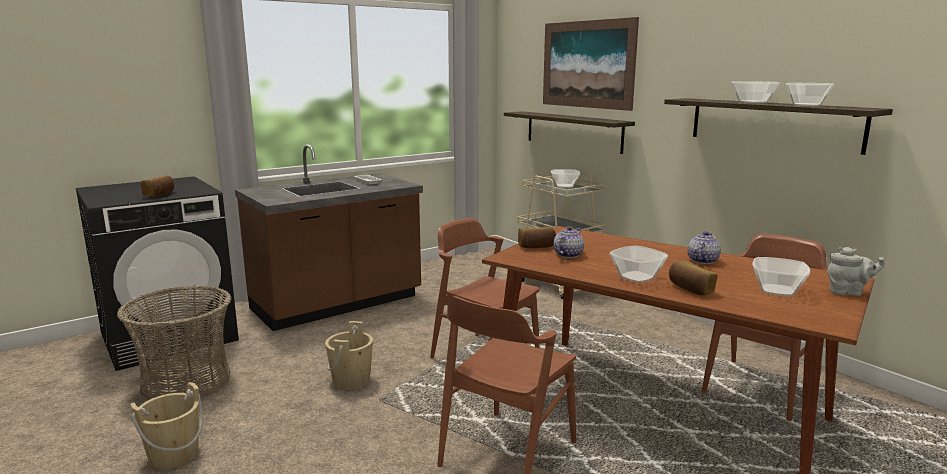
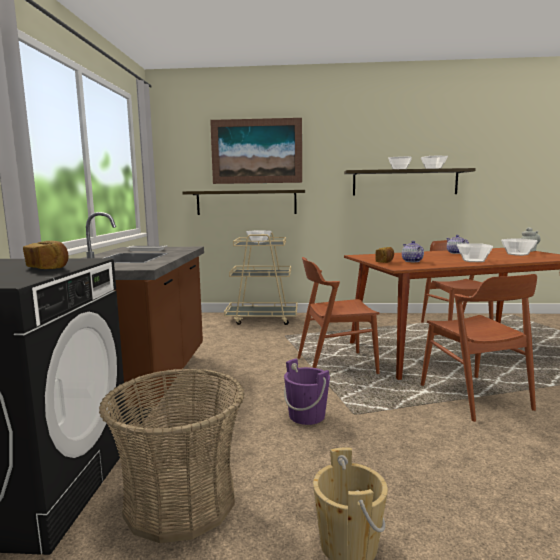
camera: 50 degrees left, 5 degrees down
beige bucket [325,321,373,390] -> purple bucket [284,359,330,425]
bread [669,260,717,296] -> none

